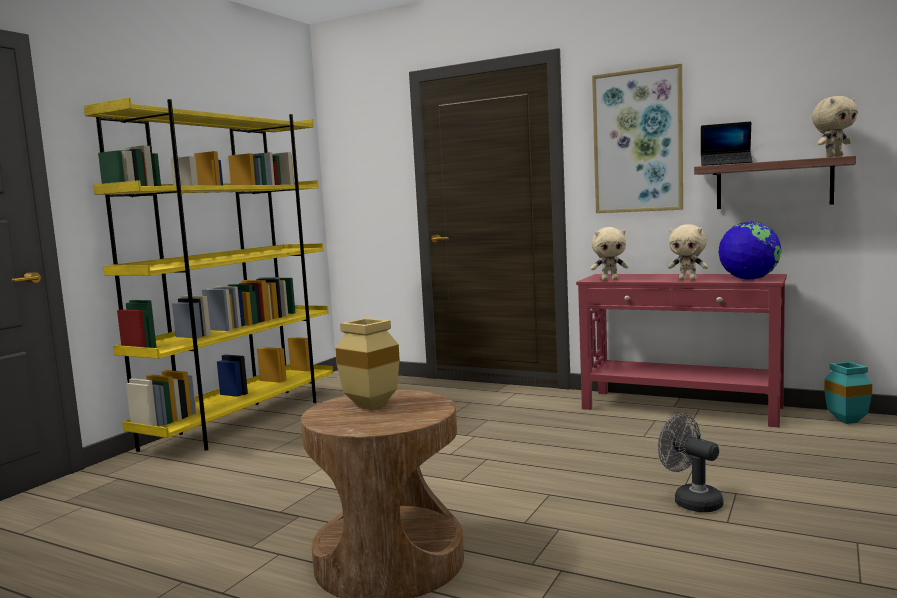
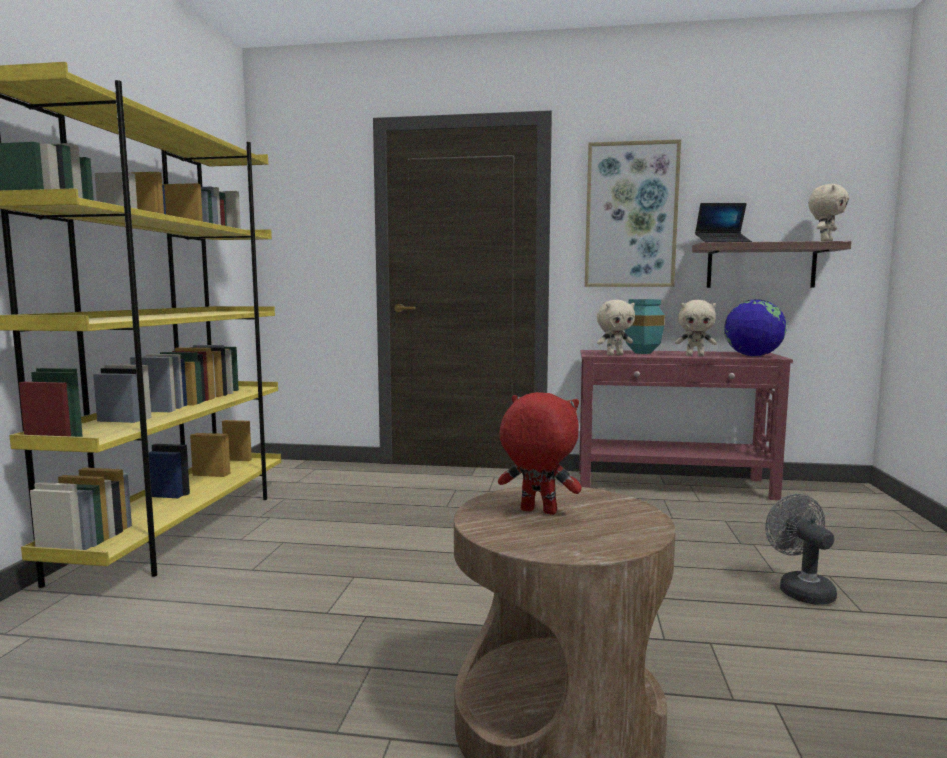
camera: 20 degrees left, 0 degrees up
beige vase [335,318,400,410] -> red plush toy [498,392,582,515]
grey fan [658,414,723,512] -> grey fan turned 45 degrees clockwise [765,494,837,605]
turquoise vase [824,362,872,424] -> turquoise vase moved to [624,299,665,354]

